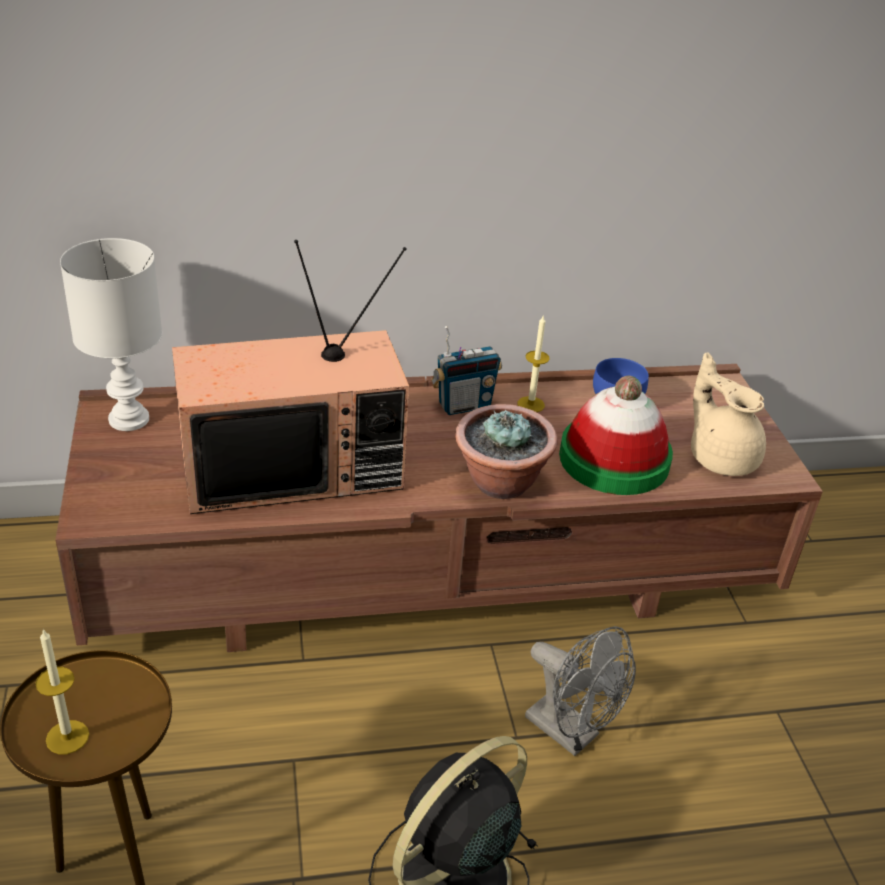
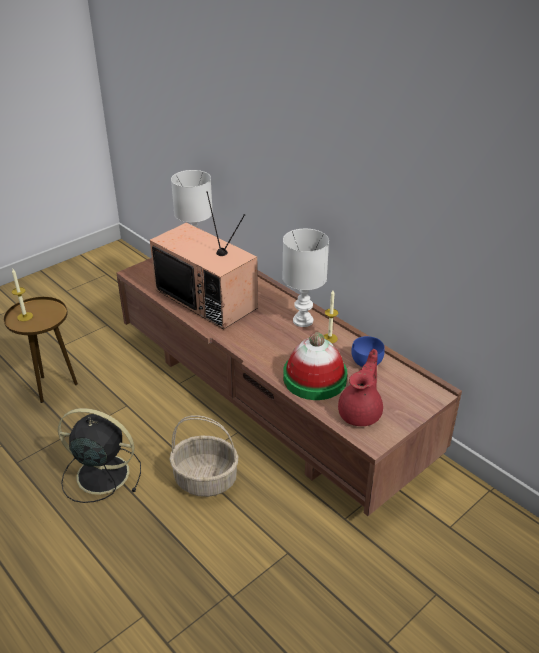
camera: 60 degrees right, 0 degrees up
radio [431,326,502,415] -> white table lamp [282,229,329,327]
potted plant [455,404,558,499] -> none
grey fan [525,626,636,756] -> basket [169,415,238,497]
beige teapot [691,353,766,476] -> red teapot [338,349,383,426]

